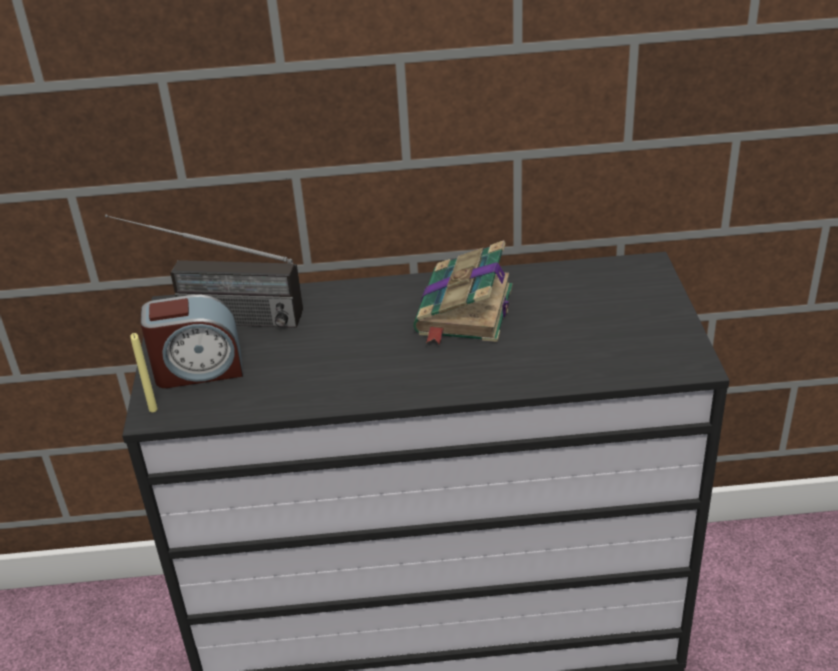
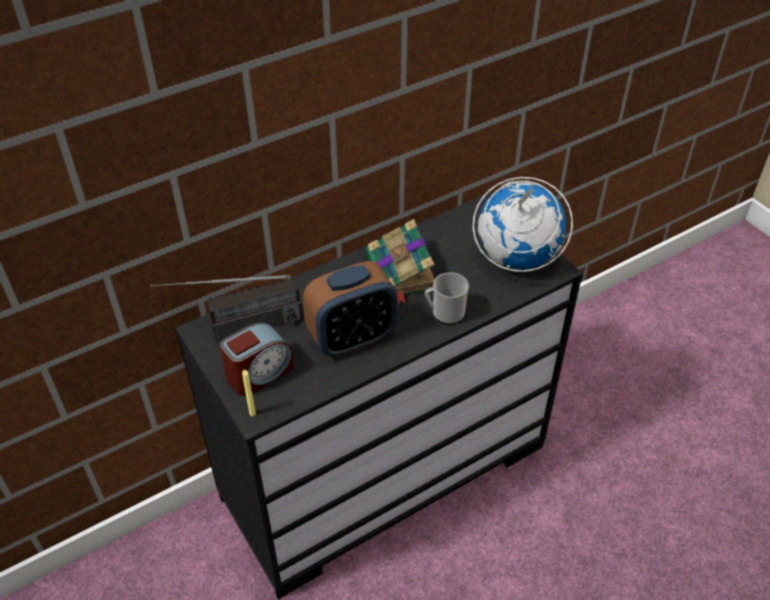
camera: 30 degrees left, 10 degrees up
none -> alarm clock [303,261,398,357]
none -> mug [425,272,469,325]
none -> globe [472,177,573,272]

